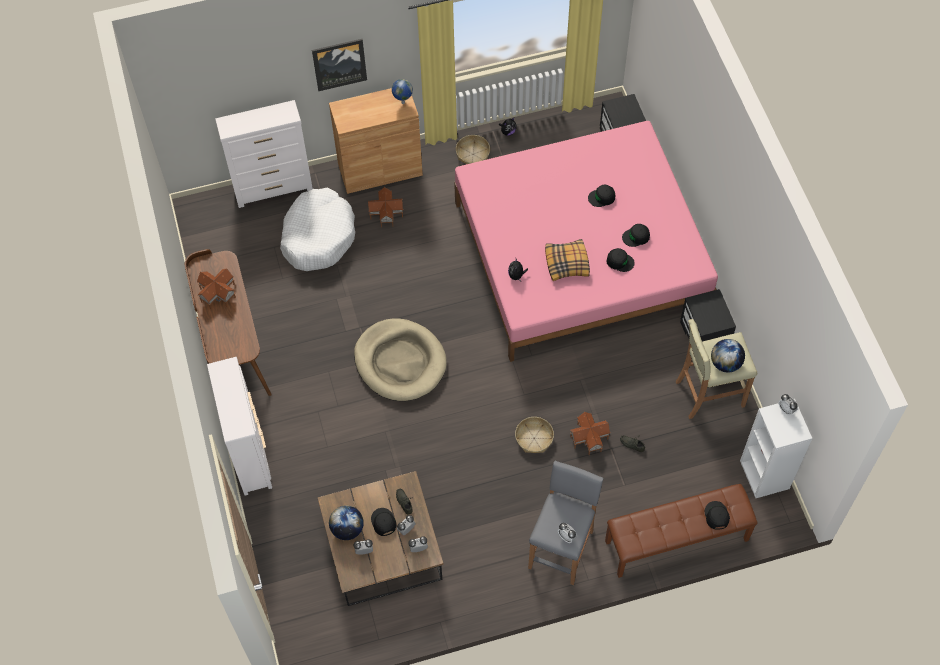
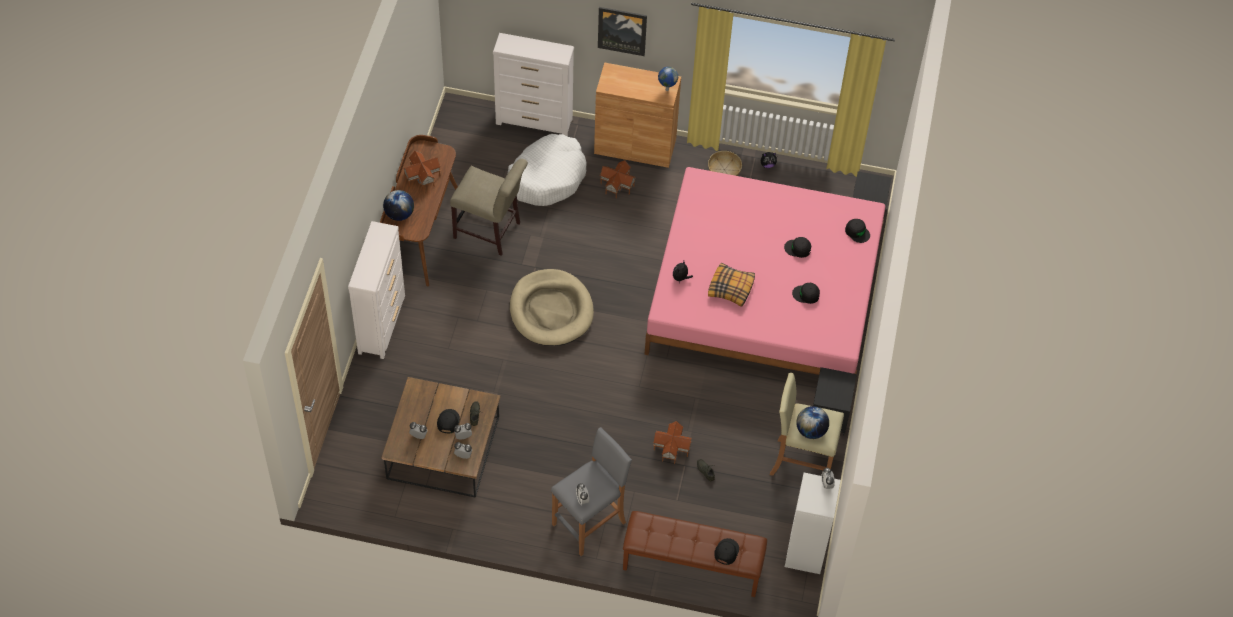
camera: 25 degrees right, 5 degrees down
globe [329,505,364,540] -> globe moved to [383,190,414,221]
basket [515,417,554,453] -> none
black cap [607,248,635,272] -> black cap moved to [845,219,870,243]
none -> beige chair [450,159,528,256]

